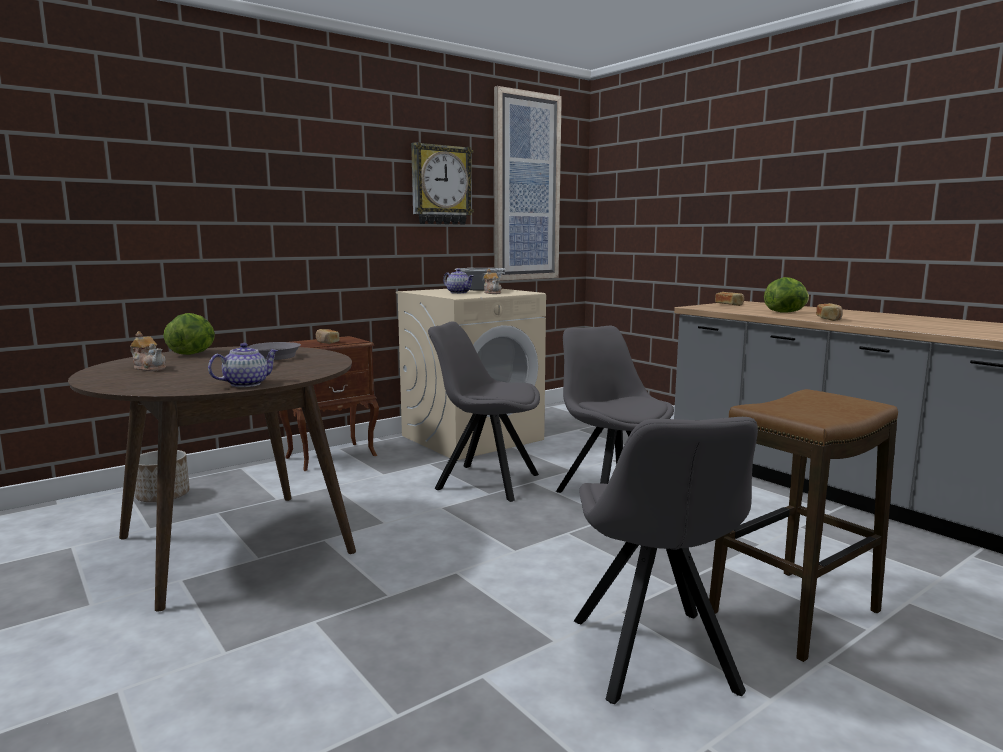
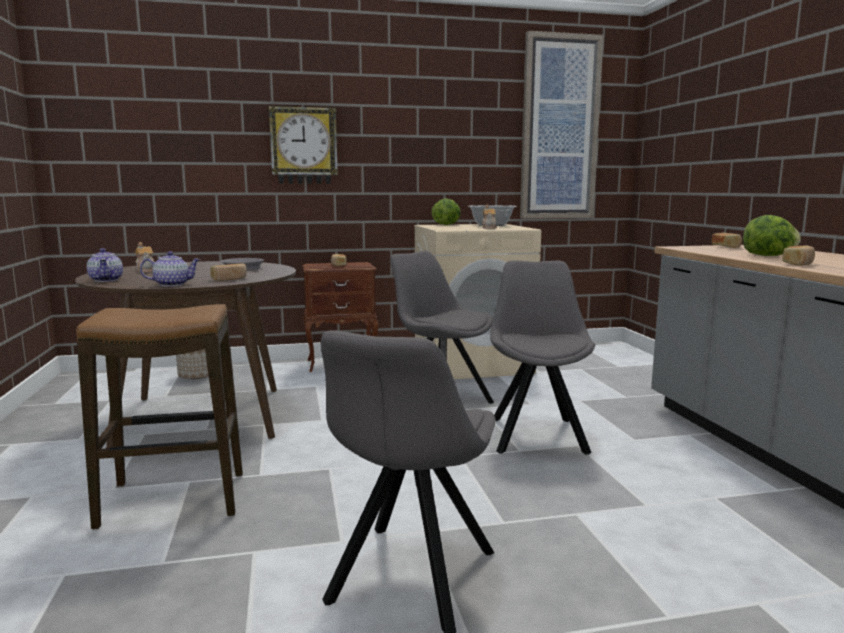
camera: 25 degrees right, 0 degrees up
lettuce [163,313,215,355] -> lettuce moved to [431,198,461,225]
wall clock [411,142,474,224] -> wall clock moved to [269,106,338,184]
teapot [443,269,474,294] -> teapot moved to [87,248,123,282]
stool [709,389,898,662] -> stool moved to [76,304,243,530]
none -> bread [210,263,246,281]

